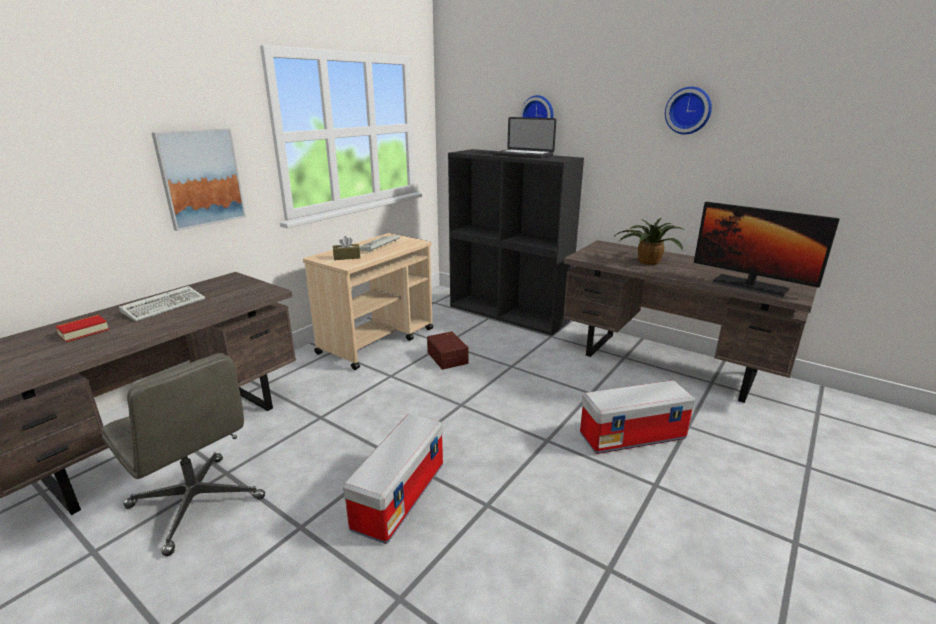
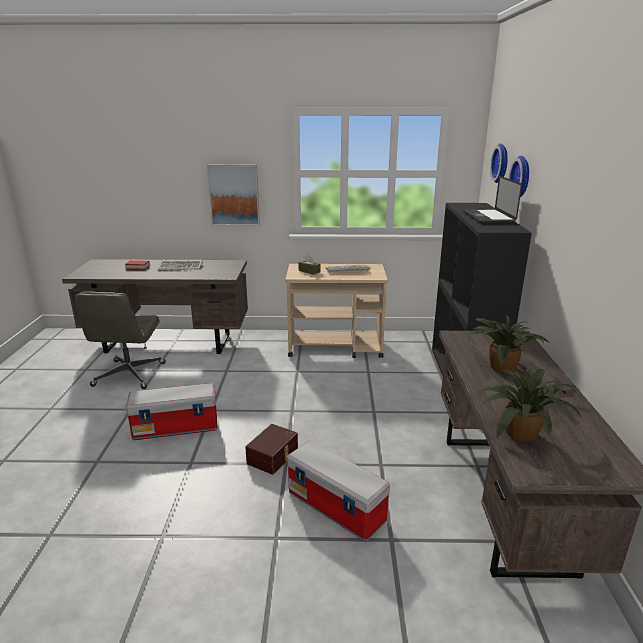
camera: 55 degrees right, 0 degrees up
brown storage box [427,331,469,370] -> brown storage box moved to [245,424,298,475]
wall clock [665,87,712,134] -> wall clock moved to [490,144,508,183]
monitor [694,202,840,298] -> potted plant [474,368,582,442]

